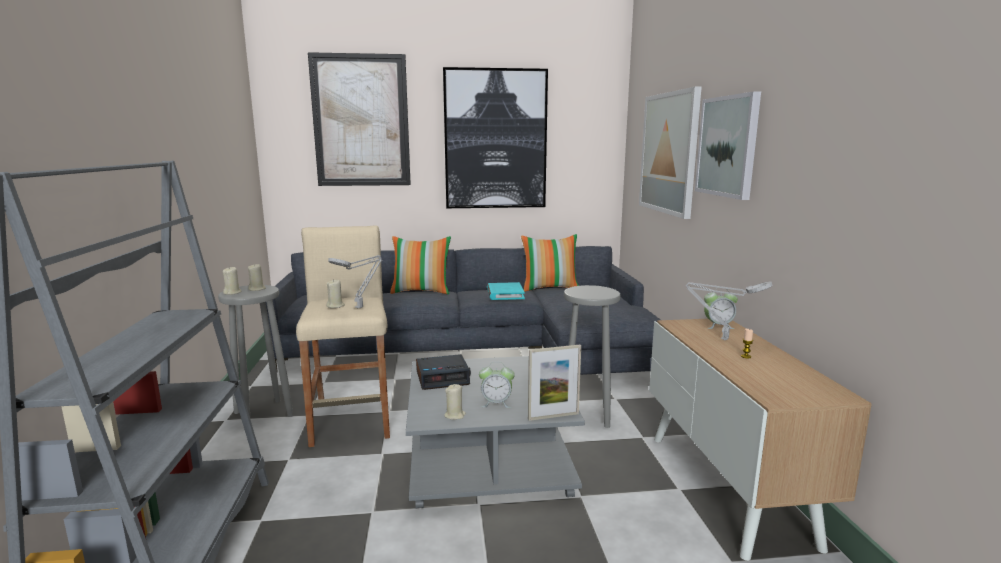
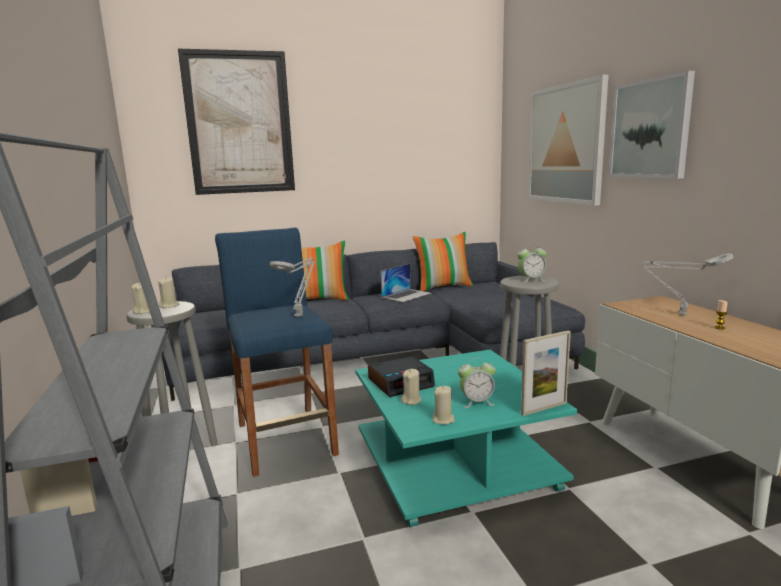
camera: 10 degrees left, 0 degrees up
beige stool [296,225,390,447] -> blue stool [215,227,339,477]
beige candle [327,279,345,308] -> beige candle moved to [401,369,421,405]
grey coffee table [406,356,585,509] -> turquoise coffee table [355,350,578,527]
picture [443,67,548,208] -> none
turquoise book [487,282,525,300] -> laptop [380,264,431,302]
alarm clock [704,288,738,329] -> alarm clock moved to [517,244,547,283]

